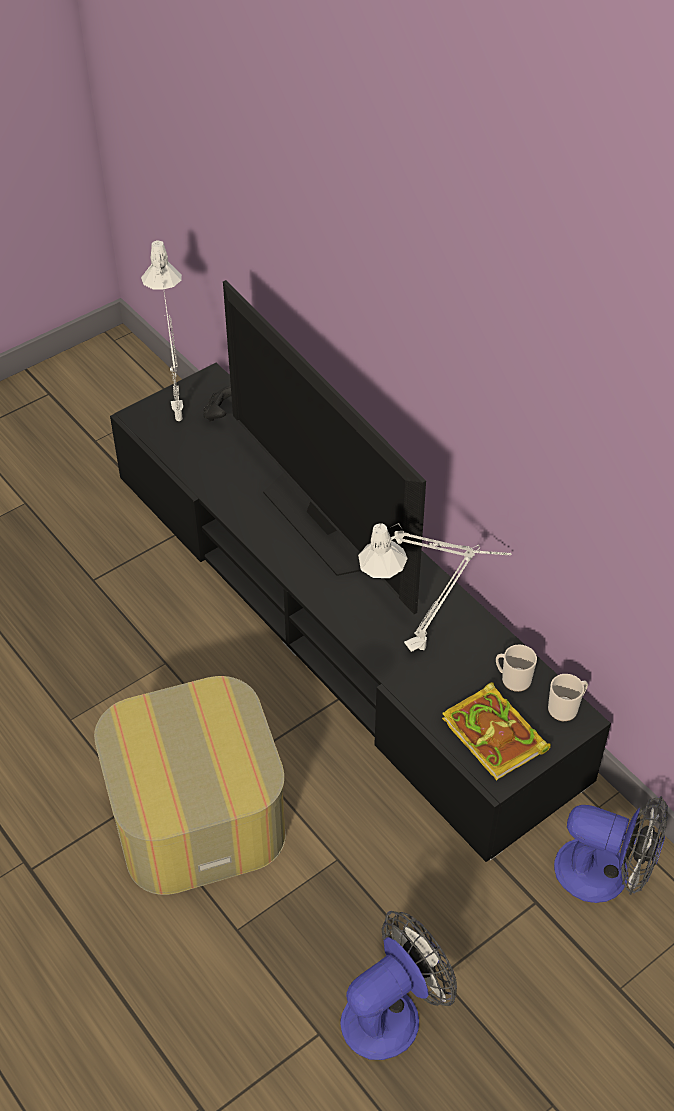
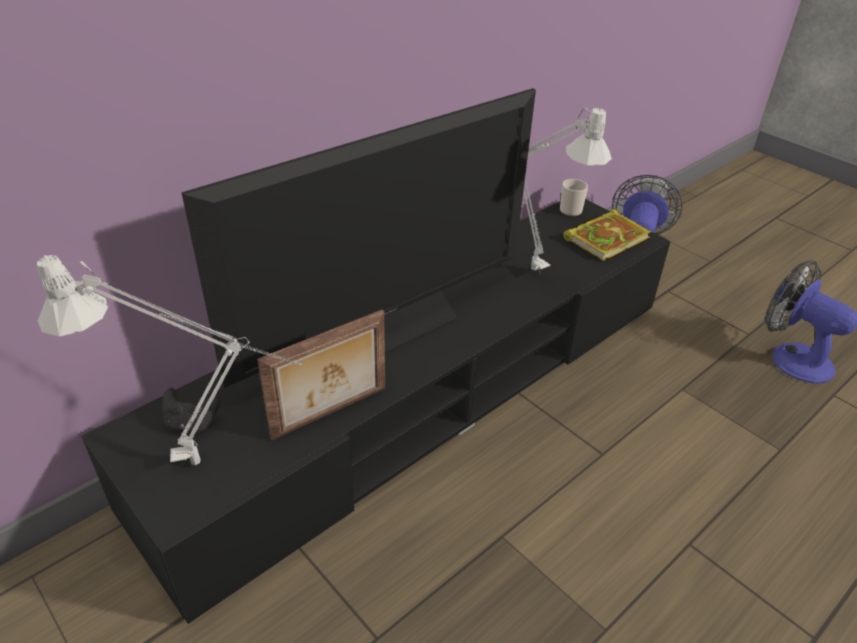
camera: 95 degrees left, 10 degrees down
ottoman [94,676,286,895] -> none
mug [496,645,537,692] -> none
none -> picture frame [257,309,385,440]

